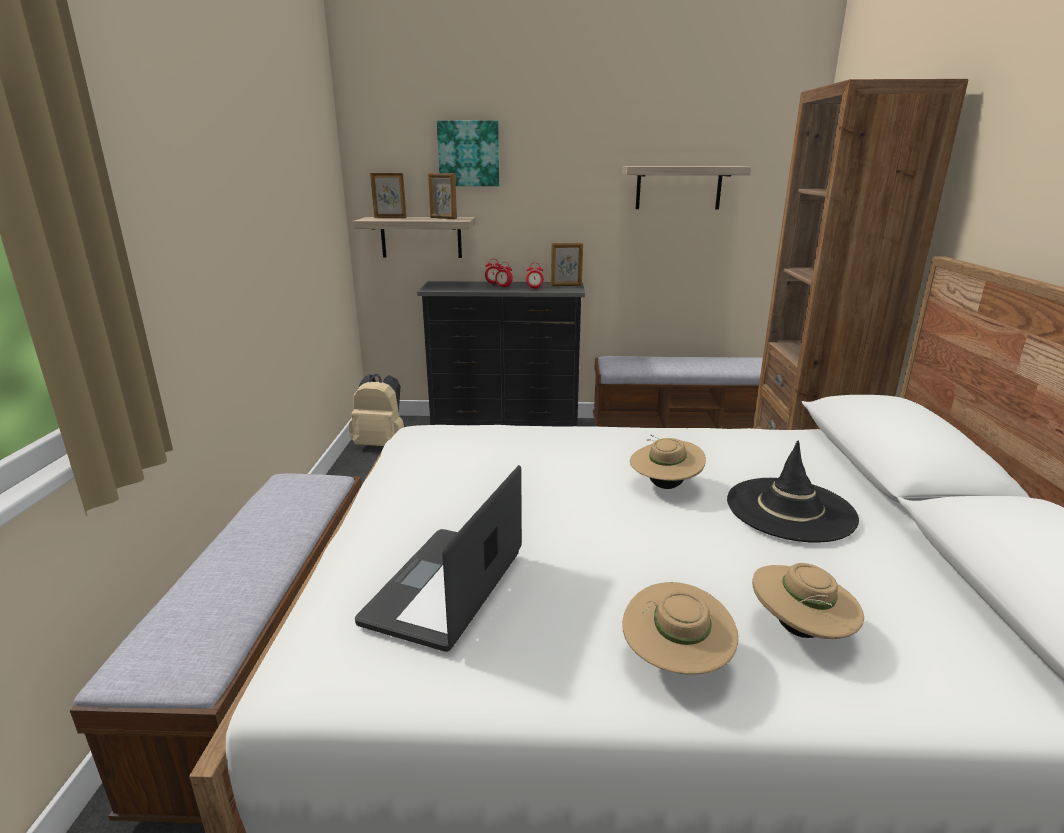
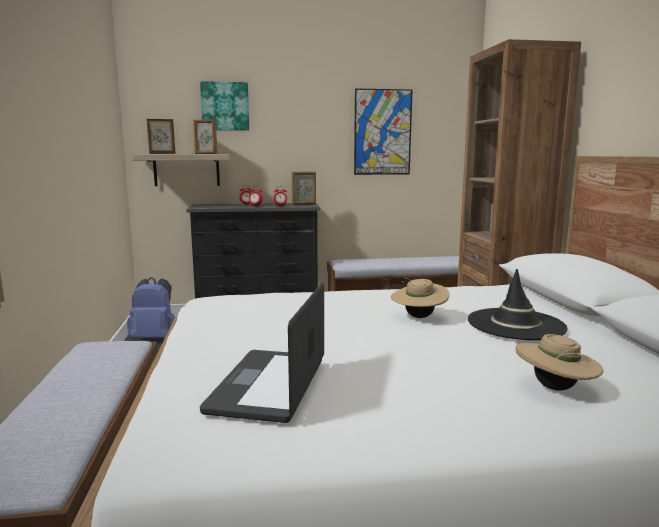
camera: 10 degrees left, 10 degrees down
beige backpack [349,374,404,446] -> blue backpack [127,277,175,338]
shelf [622,166,751,210] -> picture [354,89,413,175]
beige hat [622,582,738,675] -> none

